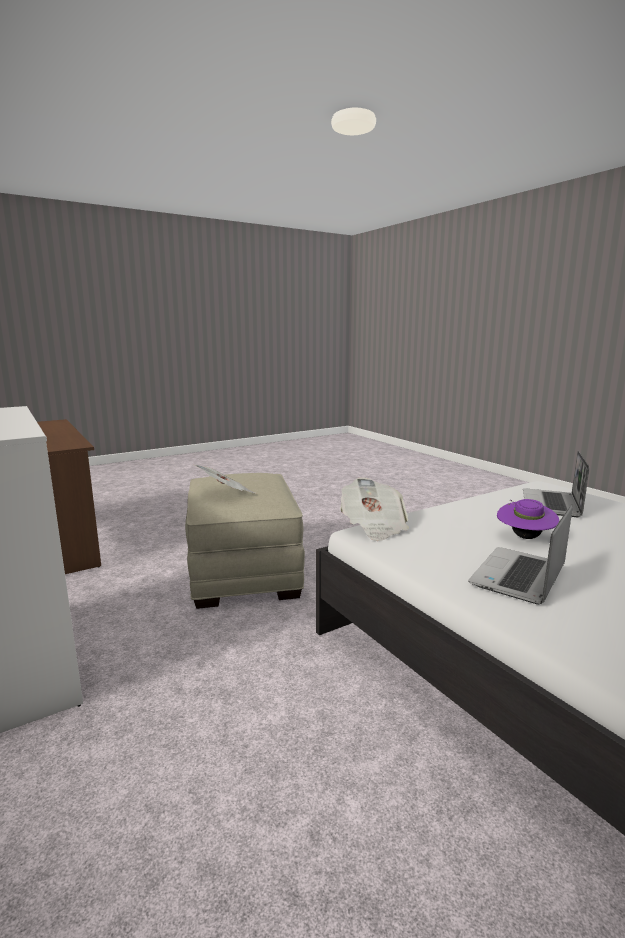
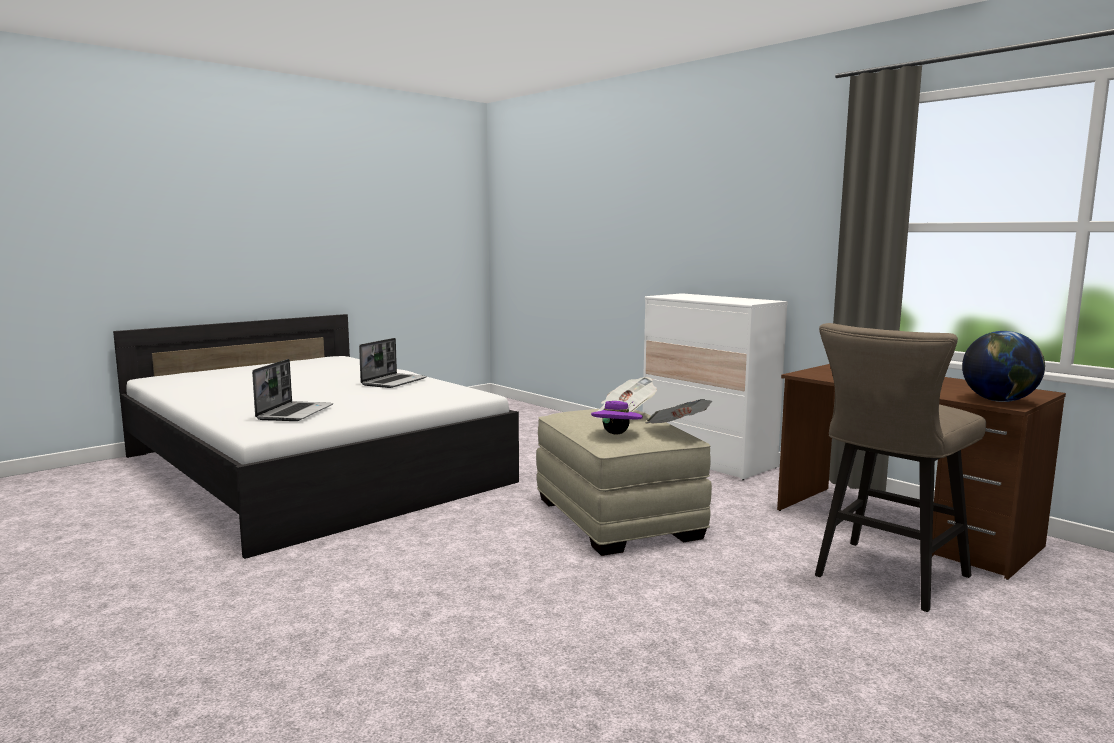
camera: 170 degrees right, 5 degrees down
newspaper [340,477,409,541] -> newspaper moved to [645,399,712,424]
purple hat [497,499,560,539] -> purple hat moved to [591,401,643,434]
none -> beige stool [815,323,986,612]
none -> globe [962,331,1045,402]

